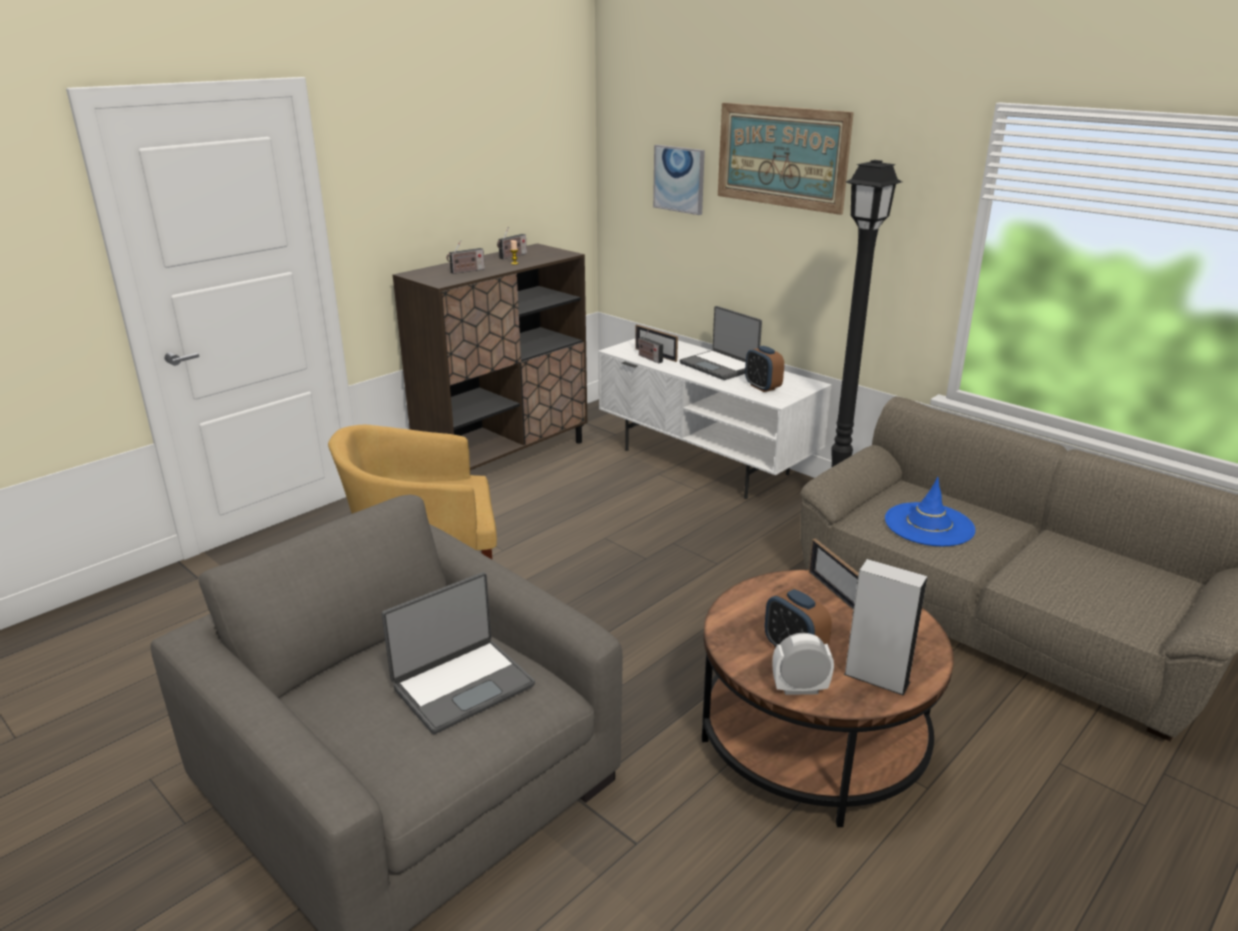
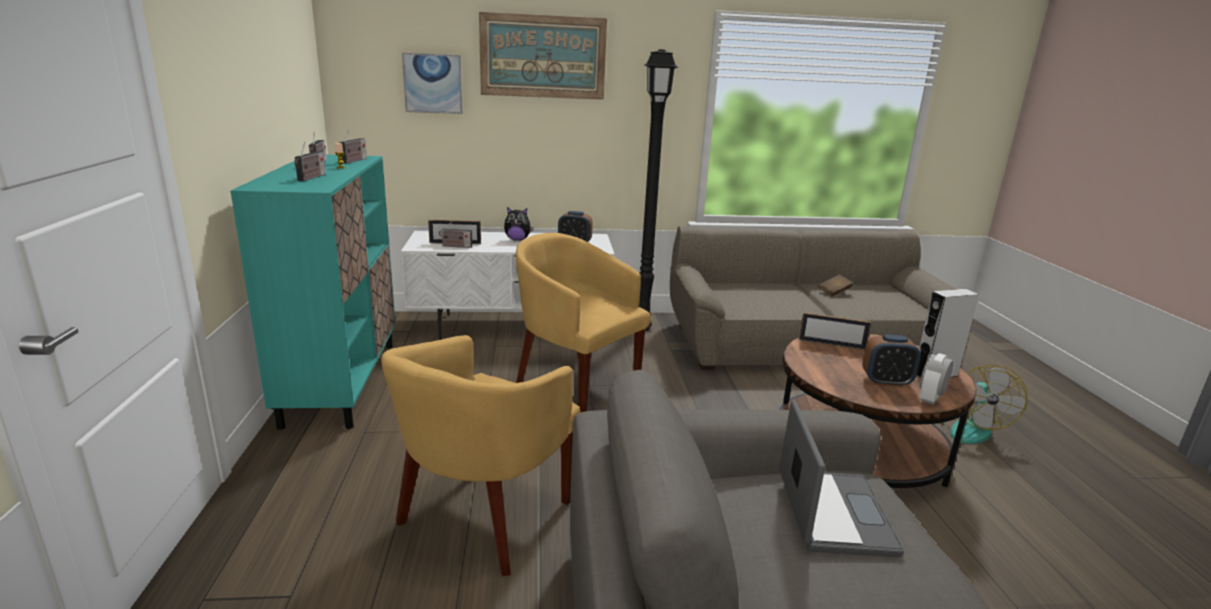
camera: 50 degrees left, 5 degrees down
brown cabinet [393,243,587,470] -> turquoise cabinet [230,155,396,430]
laptop [680,306,762,380] -> plush toy [504,207,534,241]
blue hat [885,477,975,546] -> none
none -> radio [340,129,367,164]
none -> yellow armchair [516,233,651,412]
none -> brown book [818,274,853,297]
none -> fan [938,365,1028,444]

